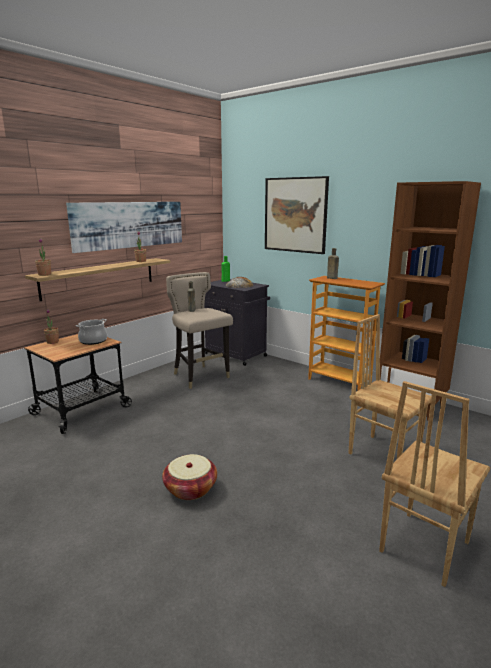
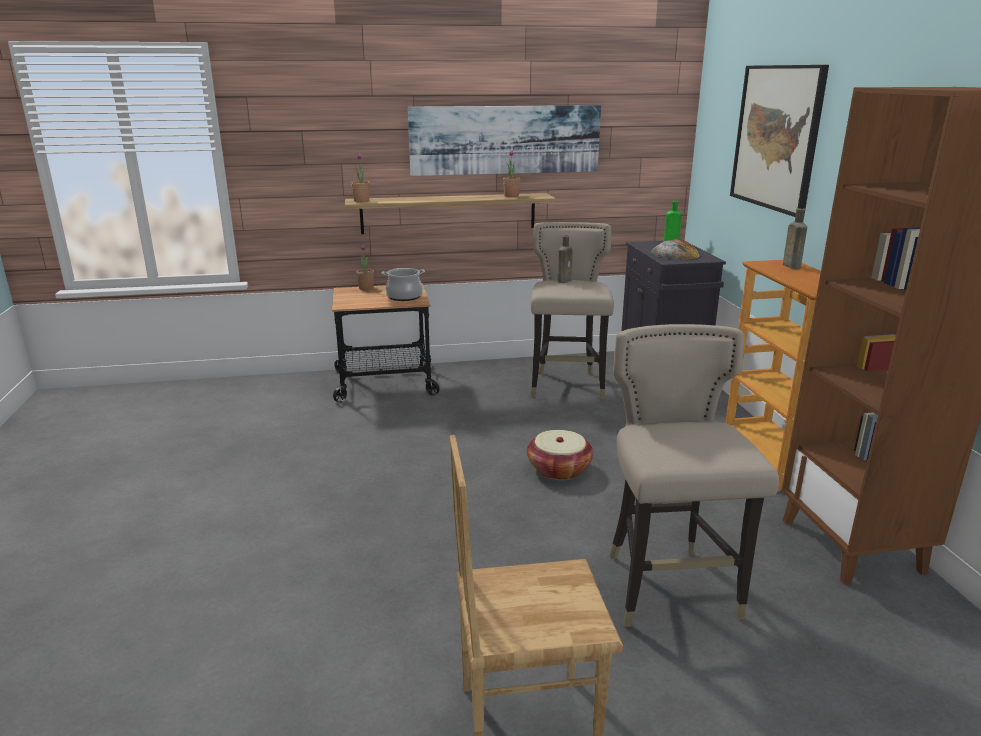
camera: 40 degrees right, 5 degrees up
basket [162,454,217,500] -> basket moved to [527,430,593,480]
brown chair [348,314,431,459] -> beige stool [610,324,779,627]

